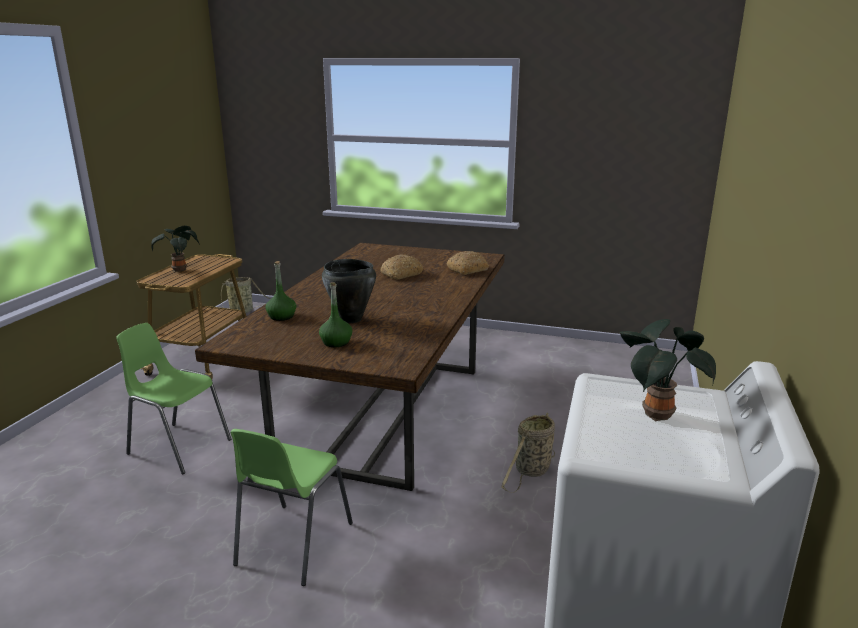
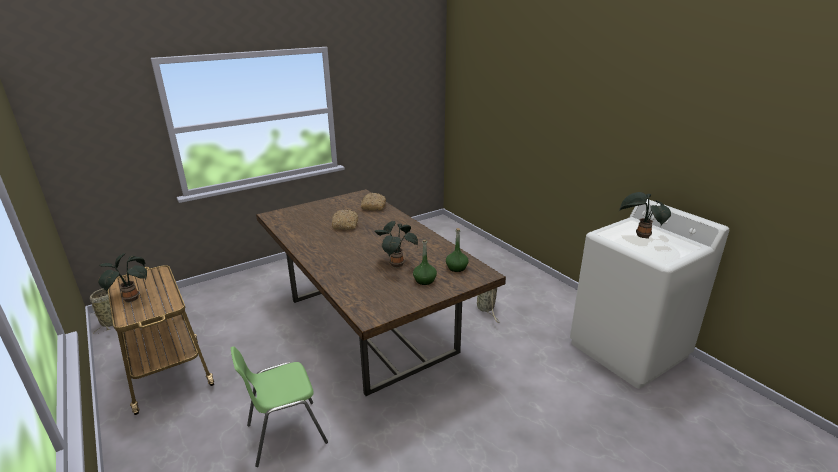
camera: 50 degrees left, 5 degrees up
green chair [230,429,353,586] -> none
green bottle [265,261,296,321] -> green bottle moved to [446,228,469,272]
black cooking pot [322,259,376,323] -> potted plant [374,221,418,268]

